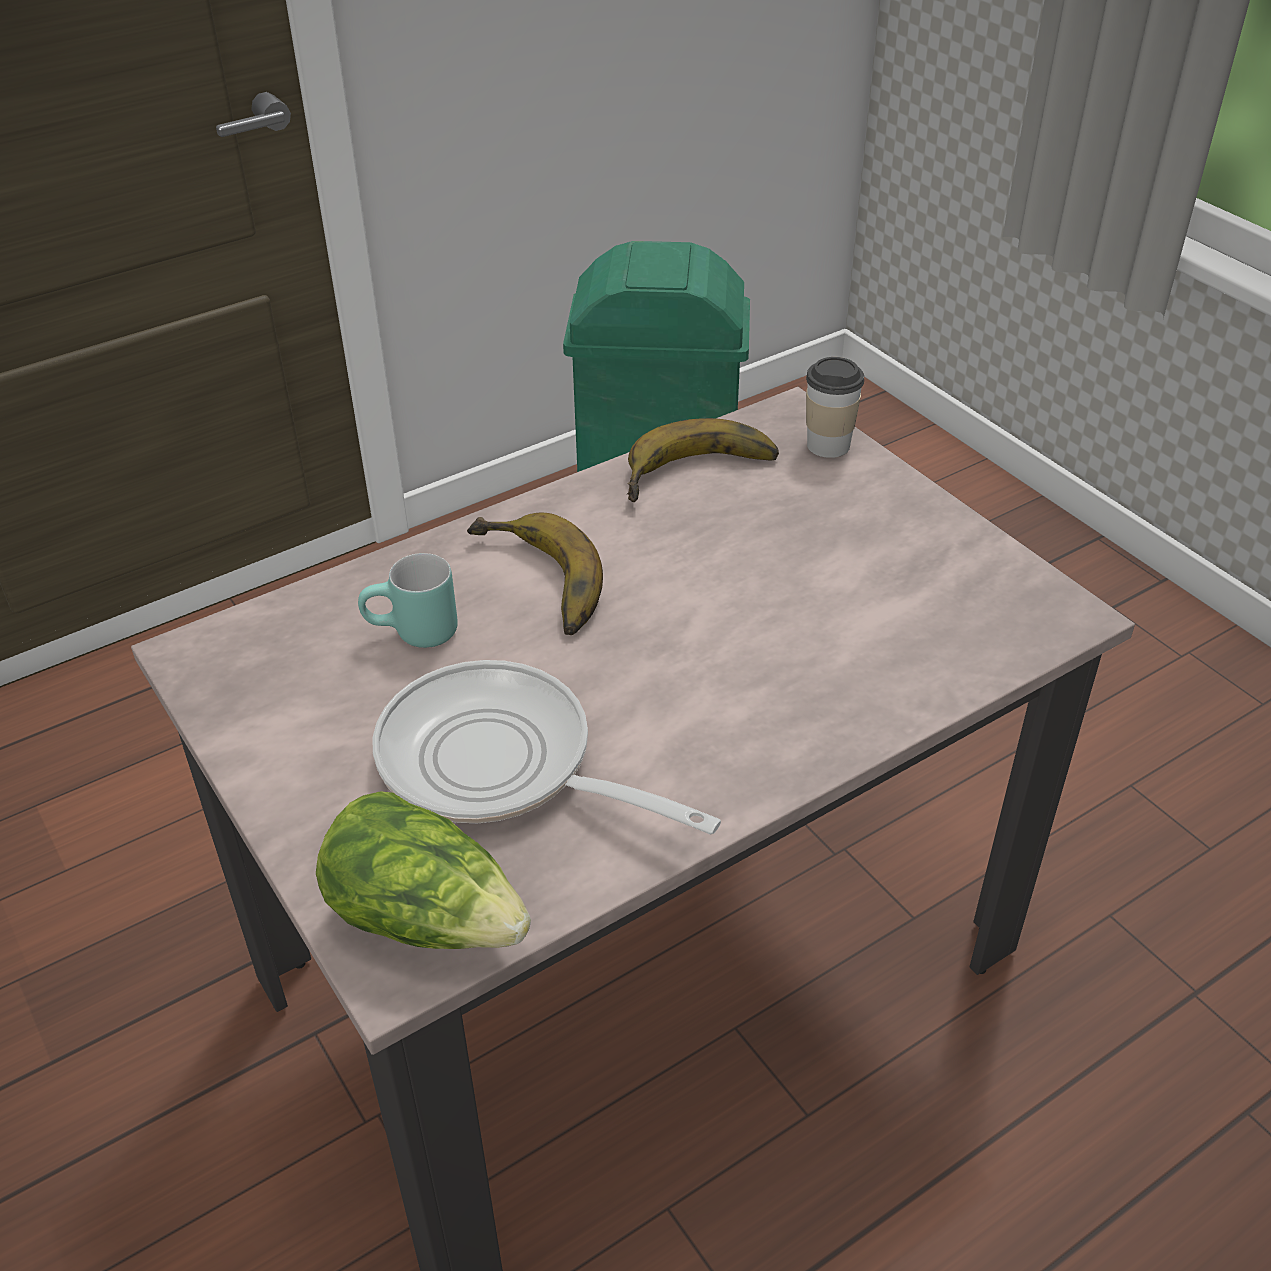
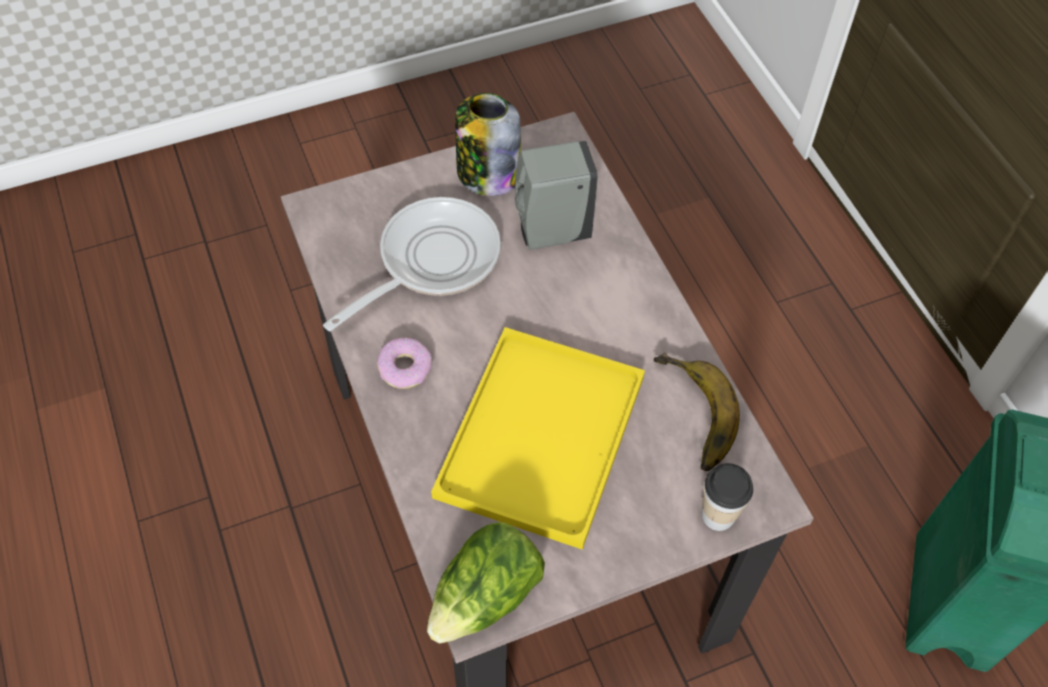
camera: 100 degrees right, 15 degrees up
lettuce [316,791,531,949] -> lettuce moved to [427,522,545,644]
turquoise mug [358,553,458,648] -> grey soap dispenser [515,141,598,250]
banana [467,513,603,635] -> none
none -> donut [377,338,432,389]
none -> yellow tray [431,327,645,550]
none -> jar [455,93,521,196]

